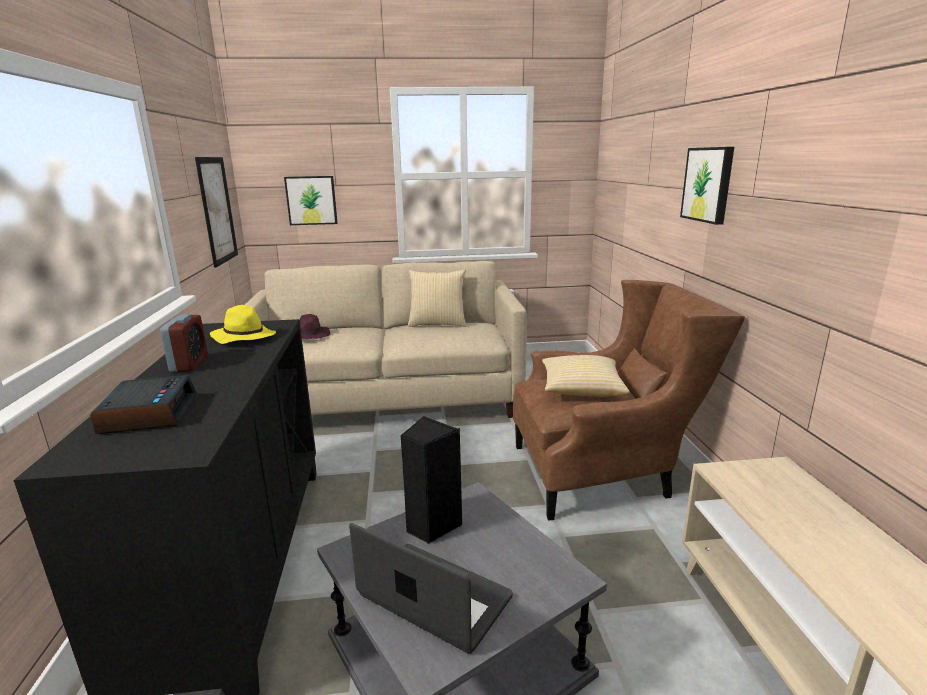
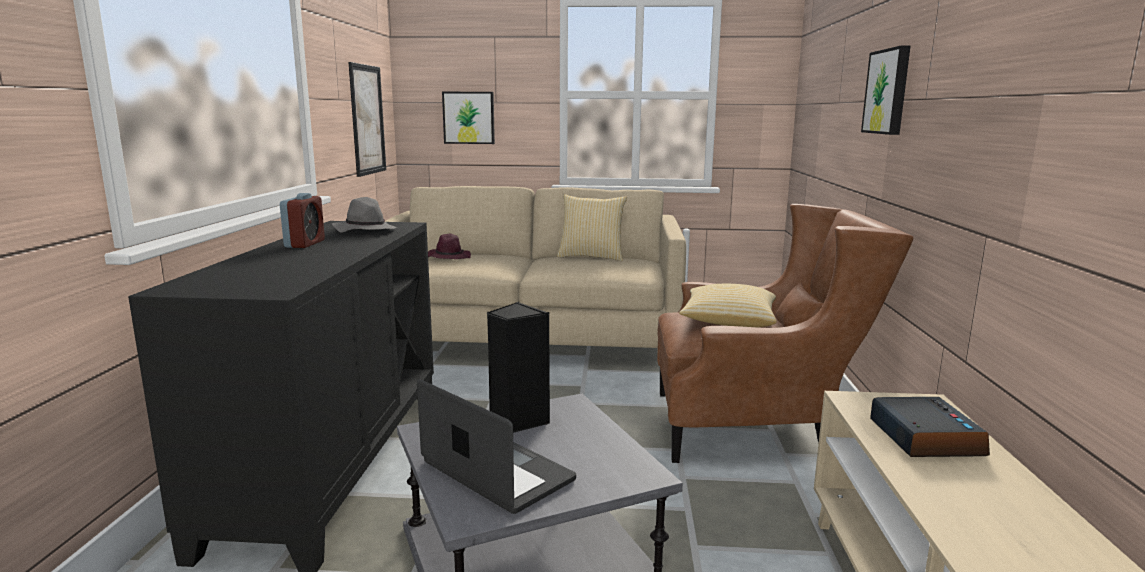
camera: 10 degrees right, 5 degrees down
alarm clock [90,375,197,434] -> alarm clock moved to [870,397,990,457]
yellow hat [210,305,276,344] -> grey hat [332,197,397,233]

